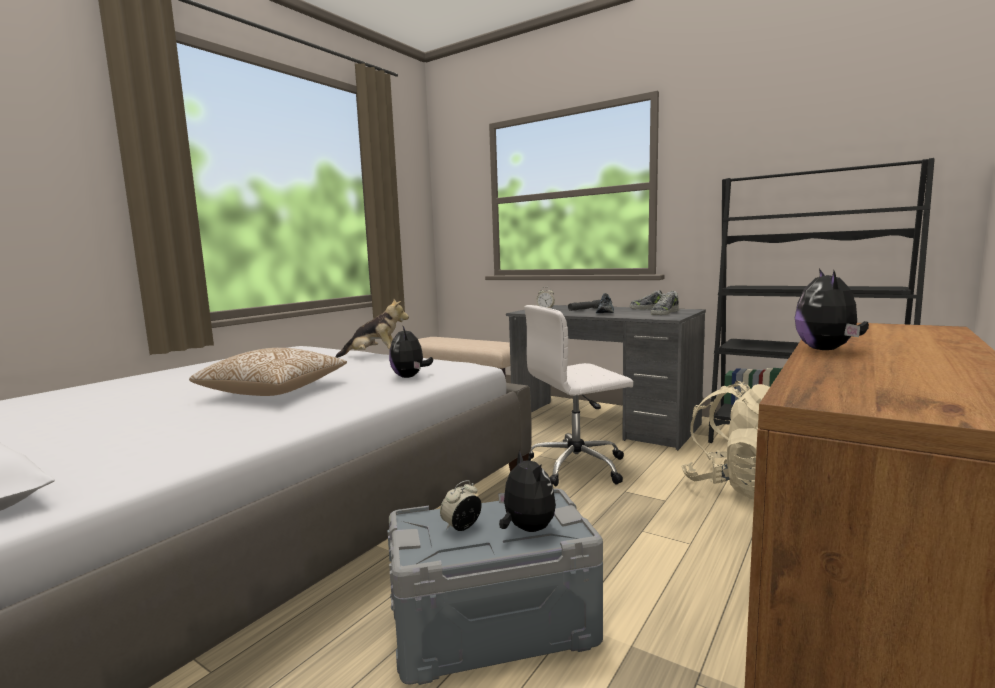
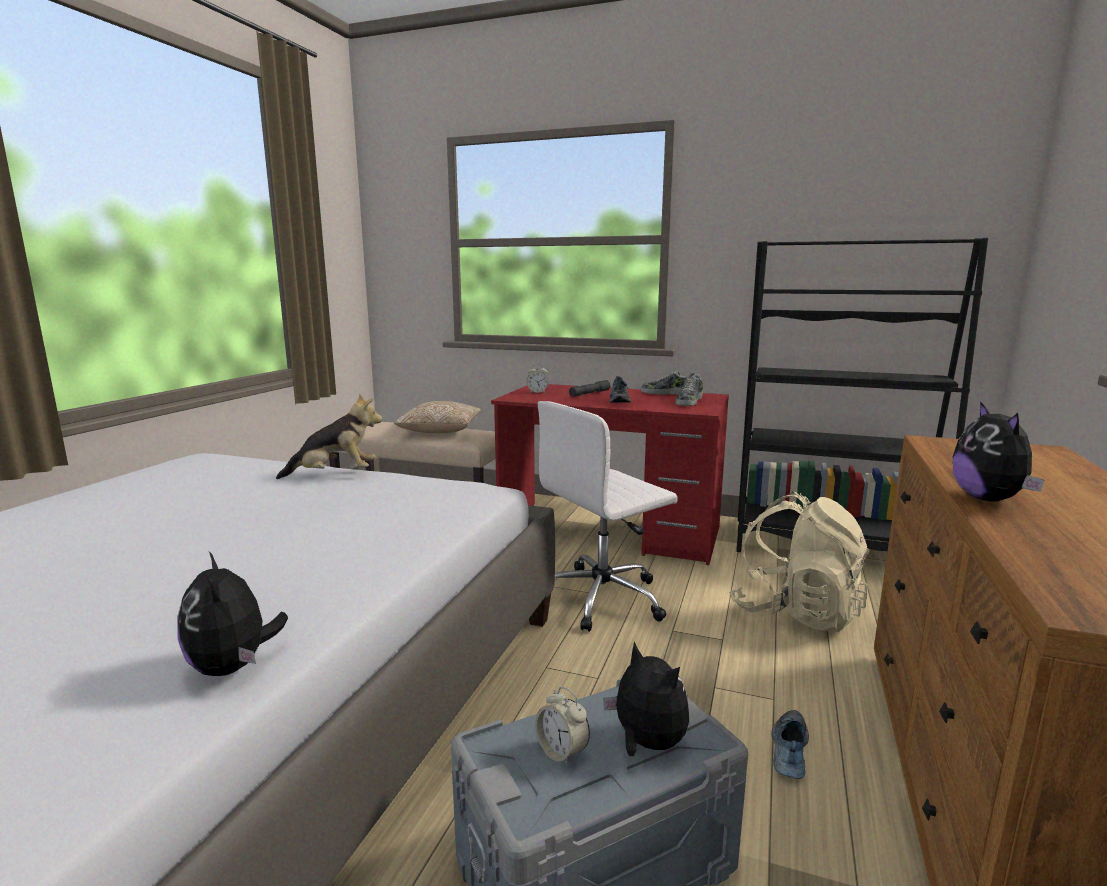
camera: 15 degrees left, 5 degrees up
pillow [189,348,347,396] -> pillow moved to [394,401,481,433]
plush toy [389,326,433,378] -> plush toy moved to [177,552,288,676]
alarm clock [440,480,482,531] -> alarm clock turned 75 degrees counterclockwise [535,687,590,767]
grey desk [506,305,706,450] -> red desk [491,384,729,565]
none -> shoe [771,710,809,779]

